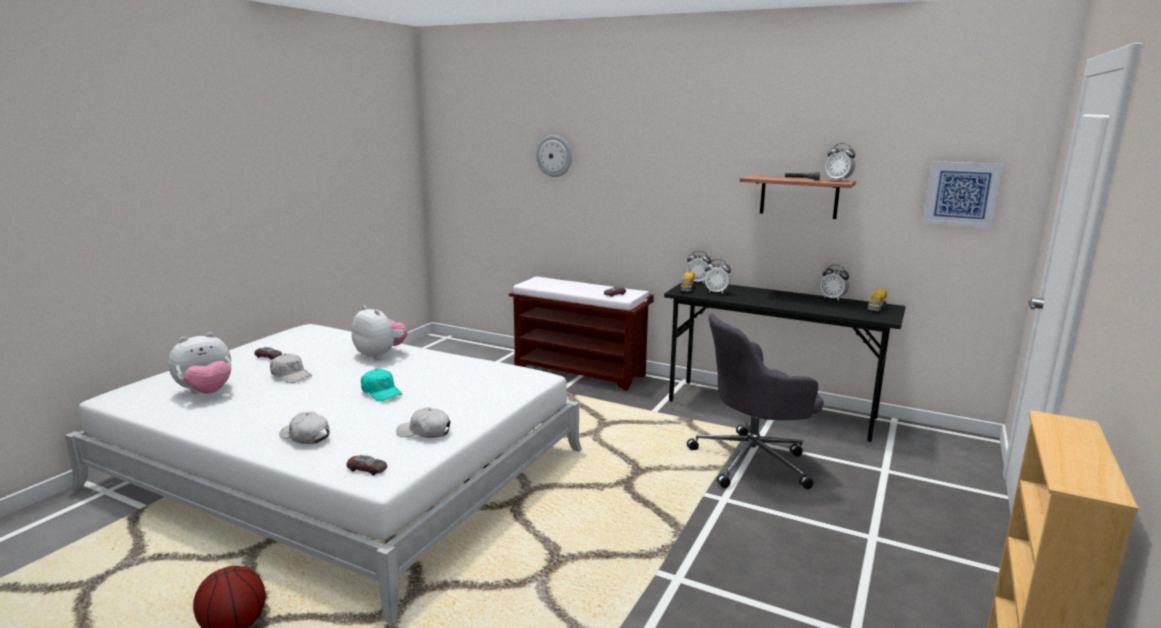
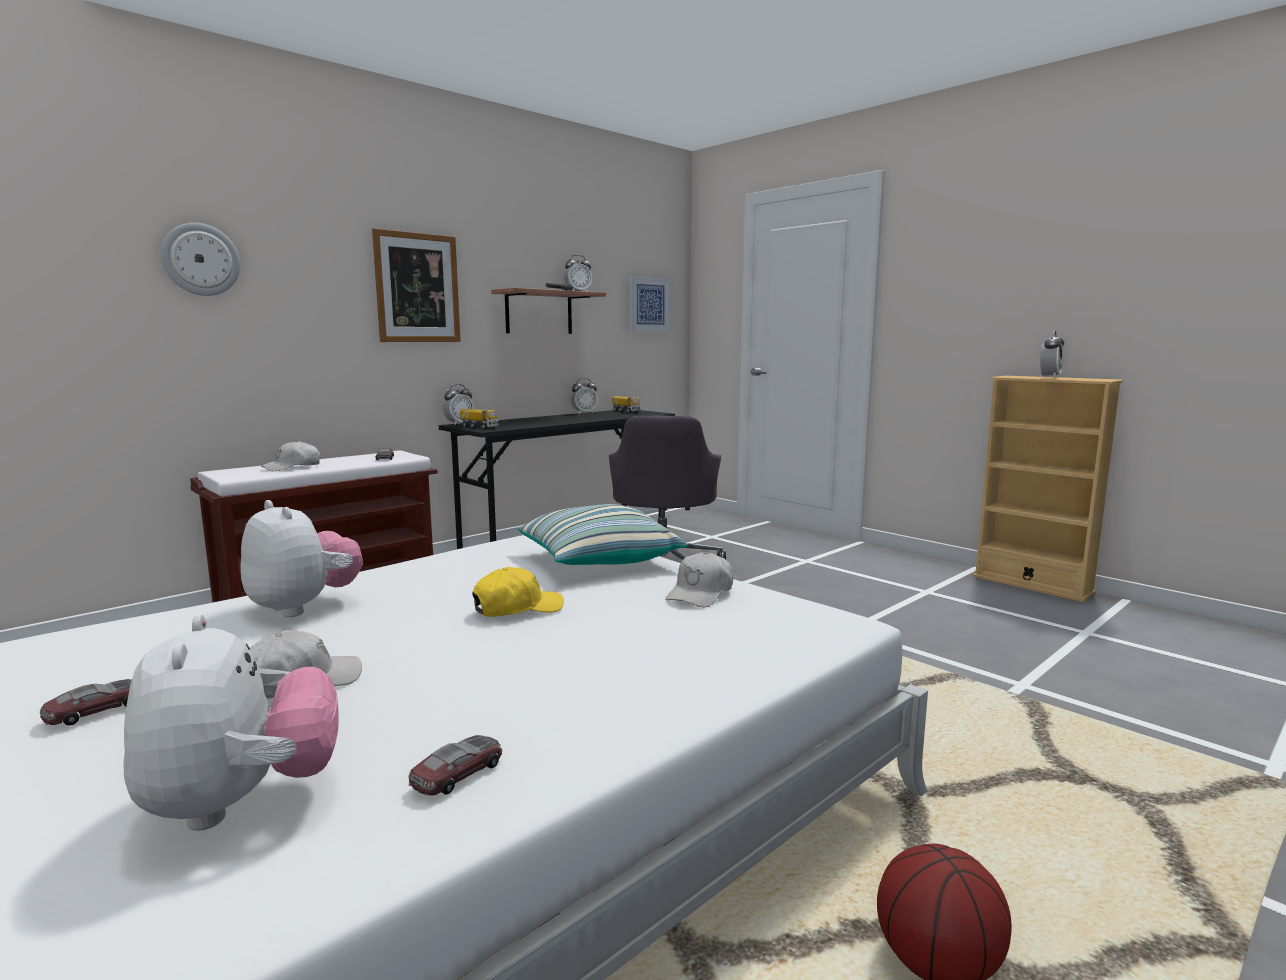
camera: 70 degrees left, 5 degrees down
white cap [279,412,330,444] -> white cap moved to [261,440,320,471]
toy car [347,455,387,475] -> toy car moved to [409,735,502,796]
plush toy [352,306,407,360] -> plush toy turned 75 degrees clockwise [241,500,363,617]
turquoise cap [361,369,402,401] -> yellow cap [472,567,564,617]
alarm clock [705,259,731,293] -> alarm clock moved to [1040,330,1064,378]
none -> picture [372,228,461,342]
none -> pillow [516,504,688,565]

